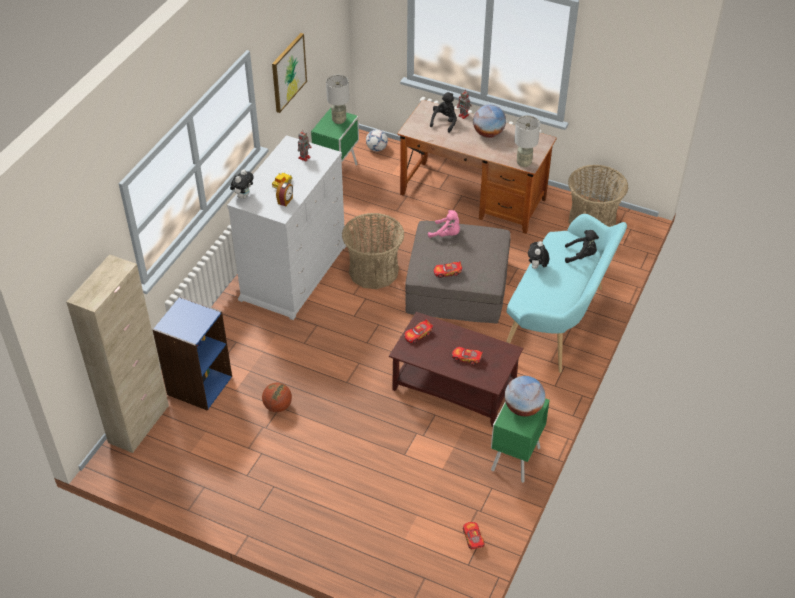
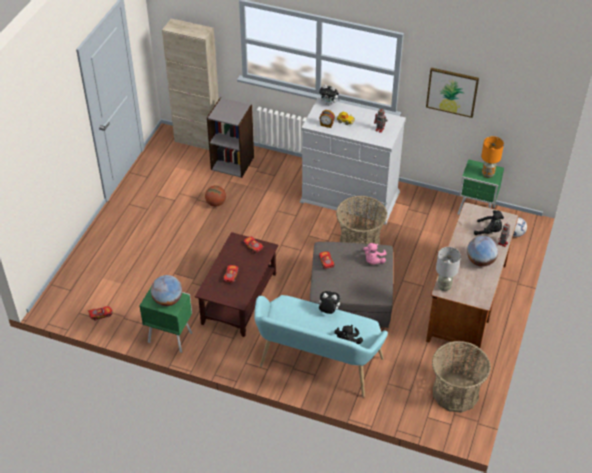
camera: 85 degrees right, 0 degrees up
blue bookcase [152,296,232,410] -> grey bookcase [207,97,254,178]
grey table lamp [326,75,350,124] -> orange table lamp [481,136,504,178]

